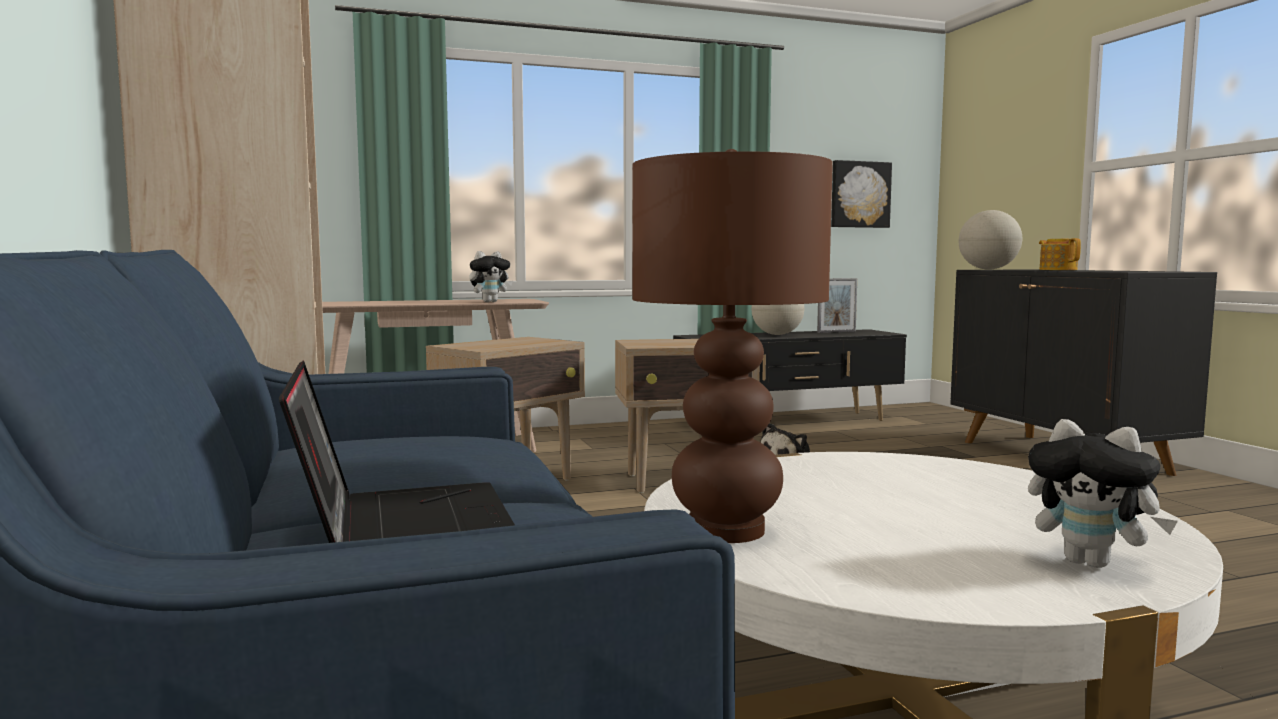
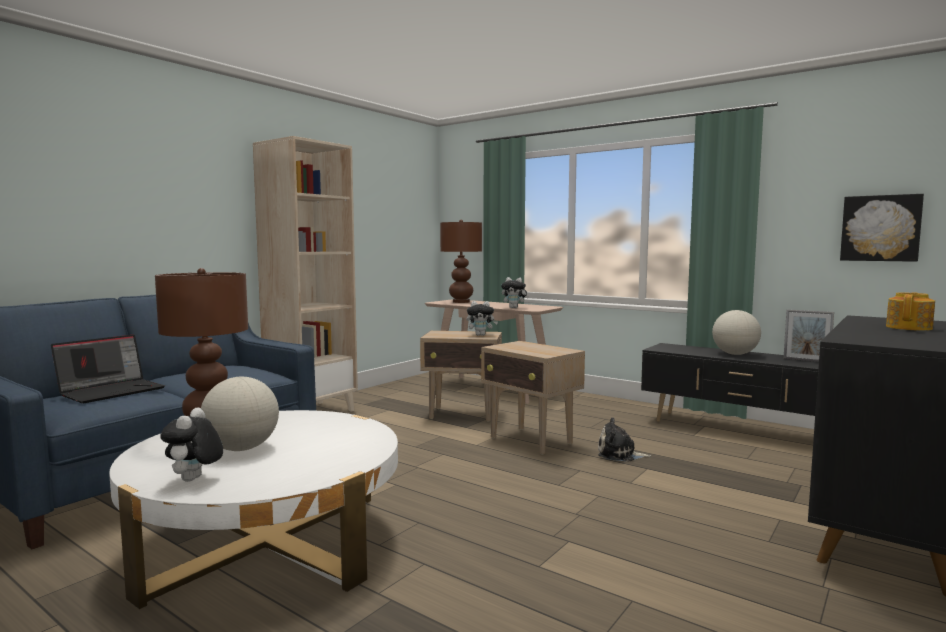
camera: 55 degrees right, 0 degrees up
globe [959,210,1022,270] -> globe moved to [201,377,279,451]
none -> brown table lamp [440,220,482,303]
none -> plush toy [466,301,498,336]

